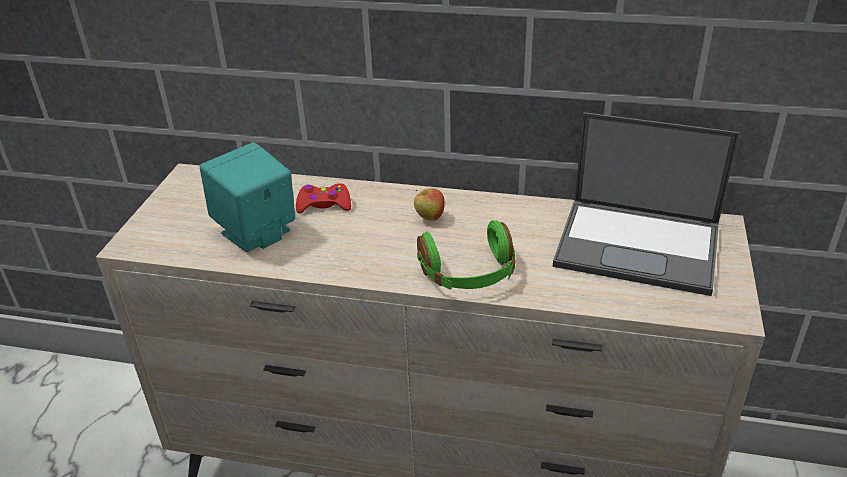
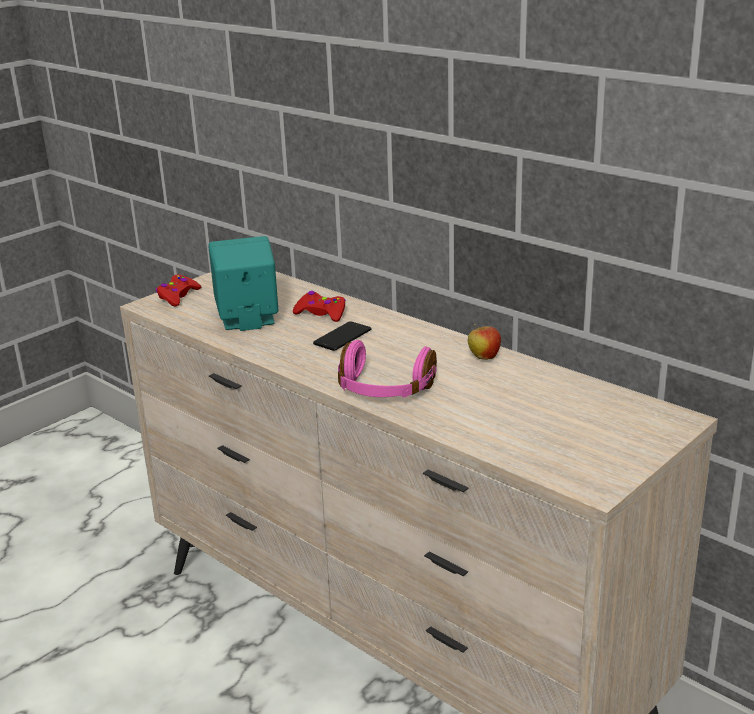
camera: 30 degrees right, 10 degrees down
apple [414,188,445,221] -> apple moved to [468,324,501,360]
green headphones [417,220,515,290] -> pink headphones [338,340,437,398]
laptop [553,112,740,296] -> none
none -> red game controller [156,274,201,307]
none -> phone [313,321,371,351]

